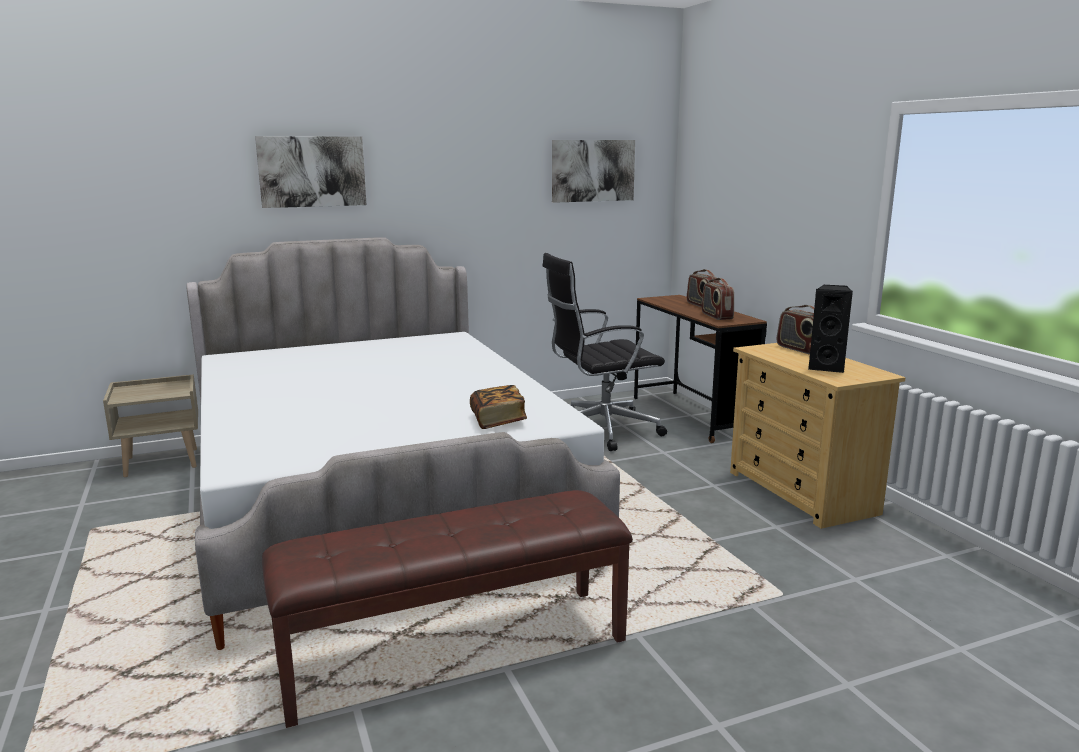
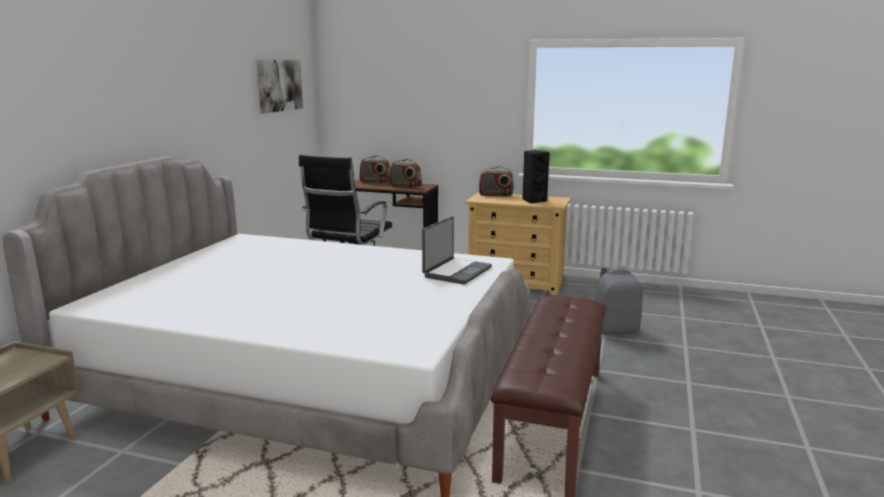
camera: 50 degrees left, 0 degrees up
picture [255,136,366,208] -> none
book [470,385,527,429] -> laptop [422,216,492,285]
none -> grey backpack [595,266,643,335]

